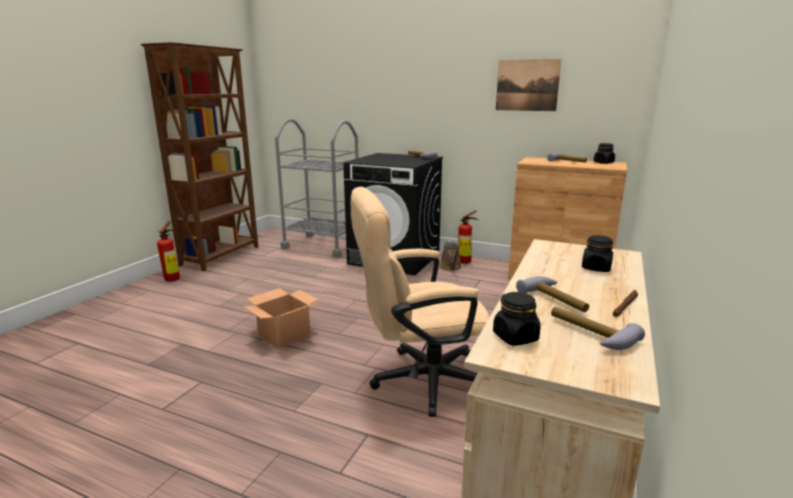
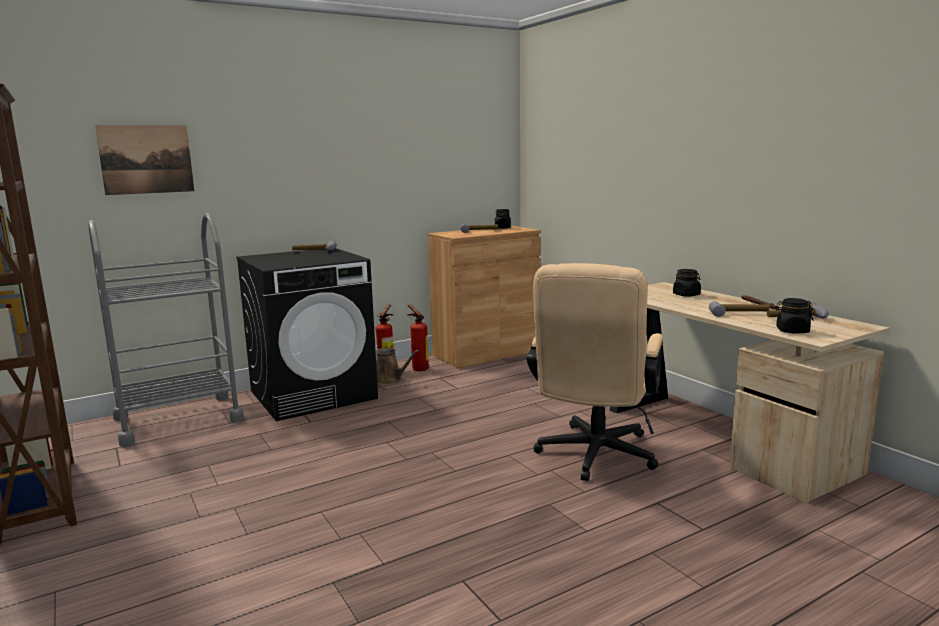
camera: 55 degrees left, 5 degrees down
fire extinguisher [157,221,180,282] -> fire extinguisher moved to [407,304,429,371]
cardboard box [244,288,319,349] -> none
picture [496,59,561,111] -> picture moved to [95,125,194,195]

